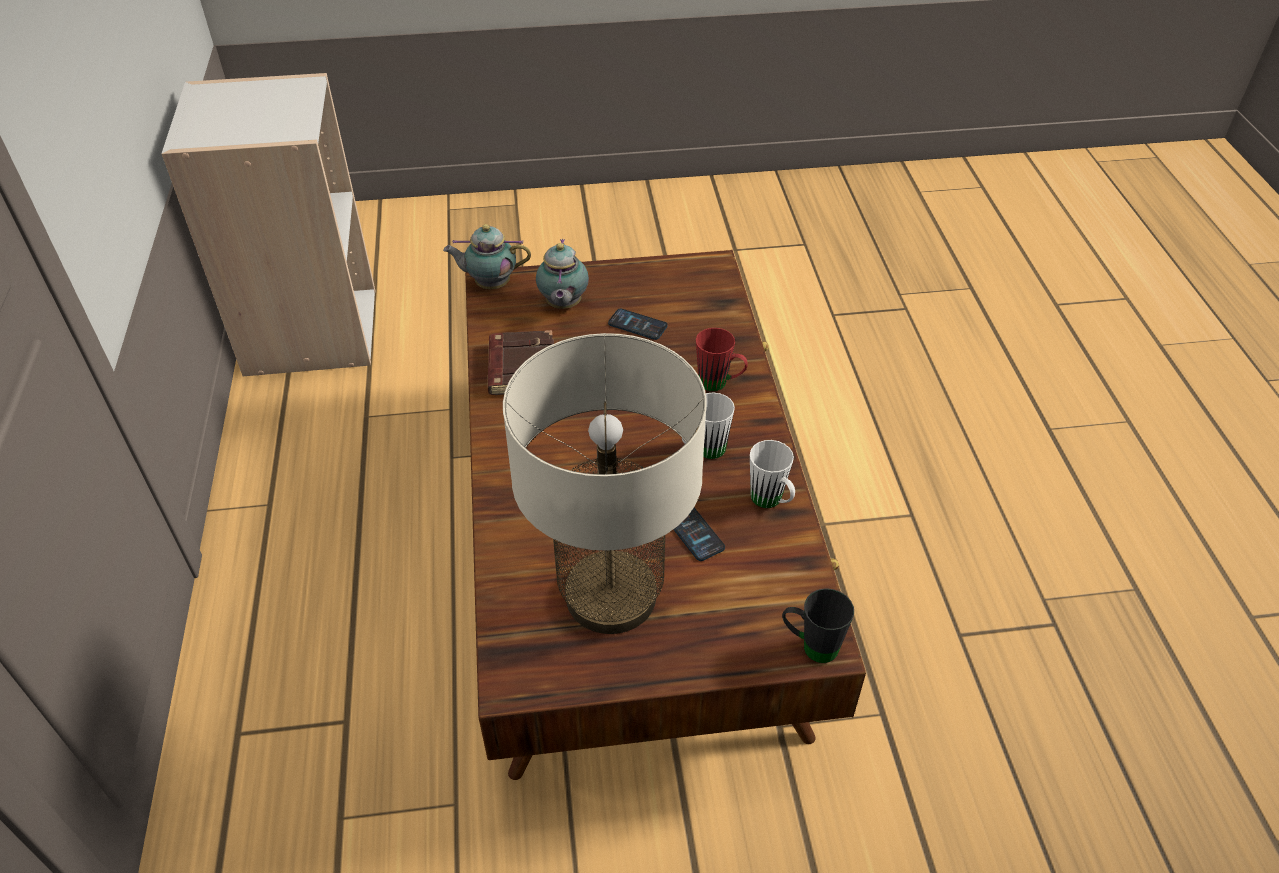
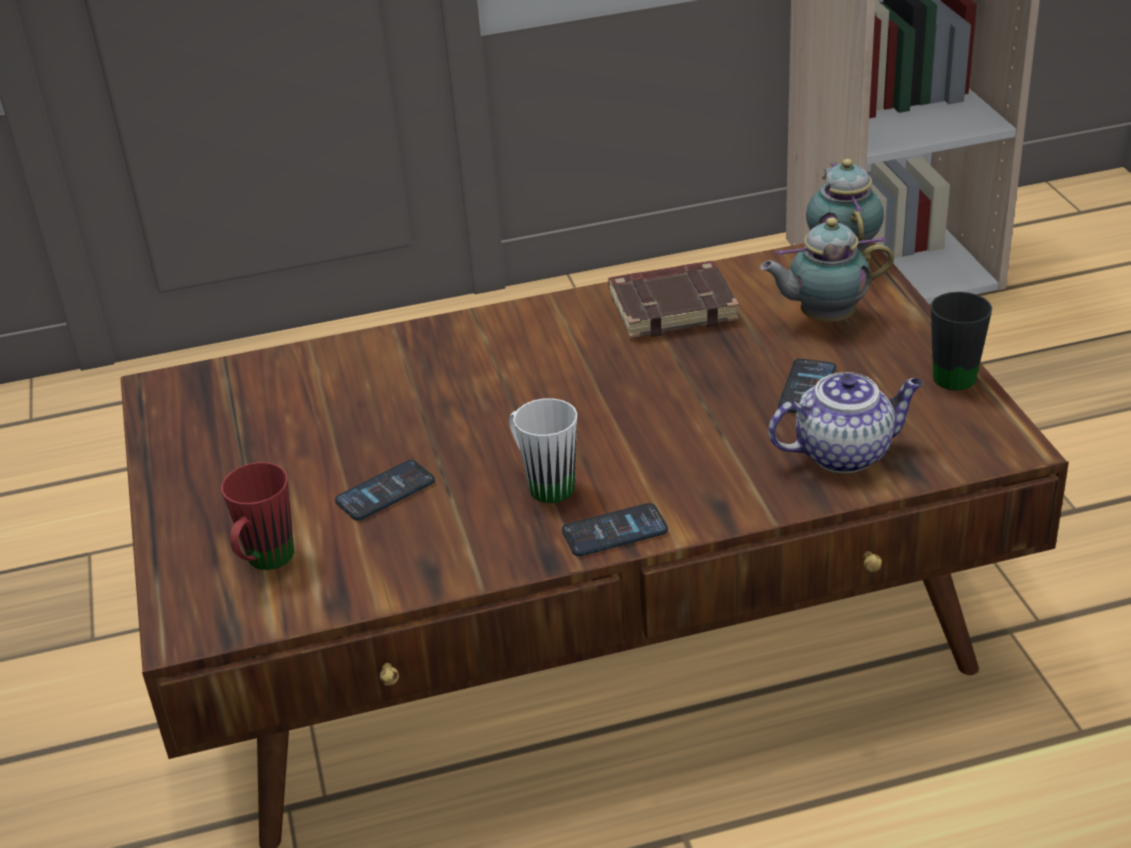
camera: 85 degrees right, 10 degrees down
table lamp [503,333,707,634] -> none
red mug [696,328,748,391] -> red mug moved to [221,462,294,570]
white mug [750,440,795,508] -> none
black mug [782,588,854,663] -> black mug moved to [931,292,992,390]
none -> phone [562,503,668,556]
none -> teapot [768,372,923,473]

